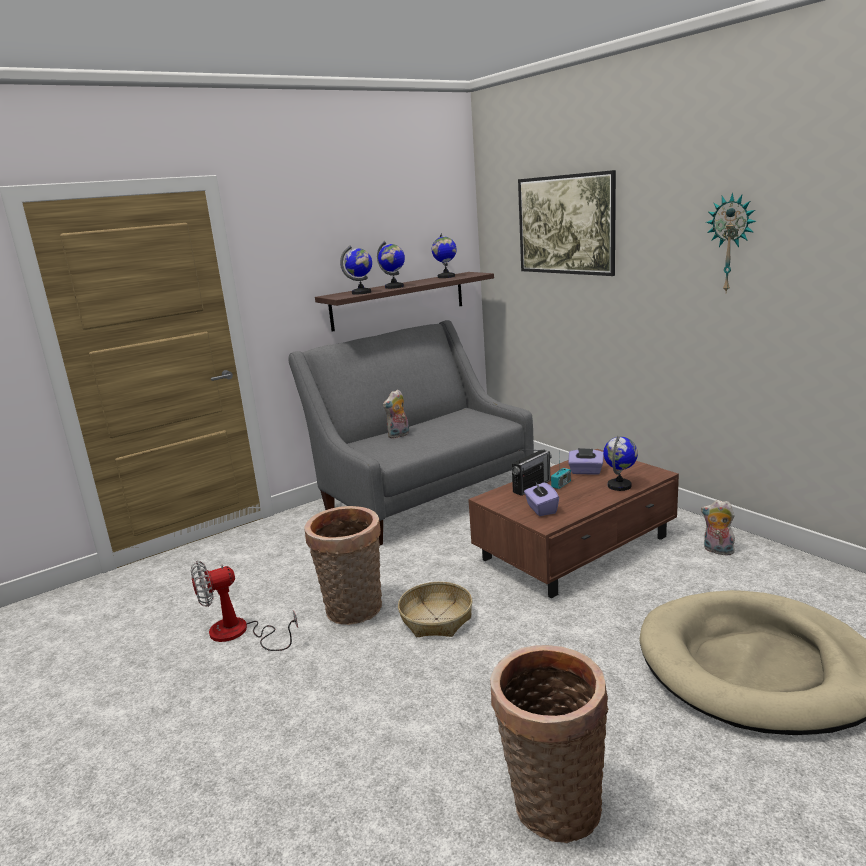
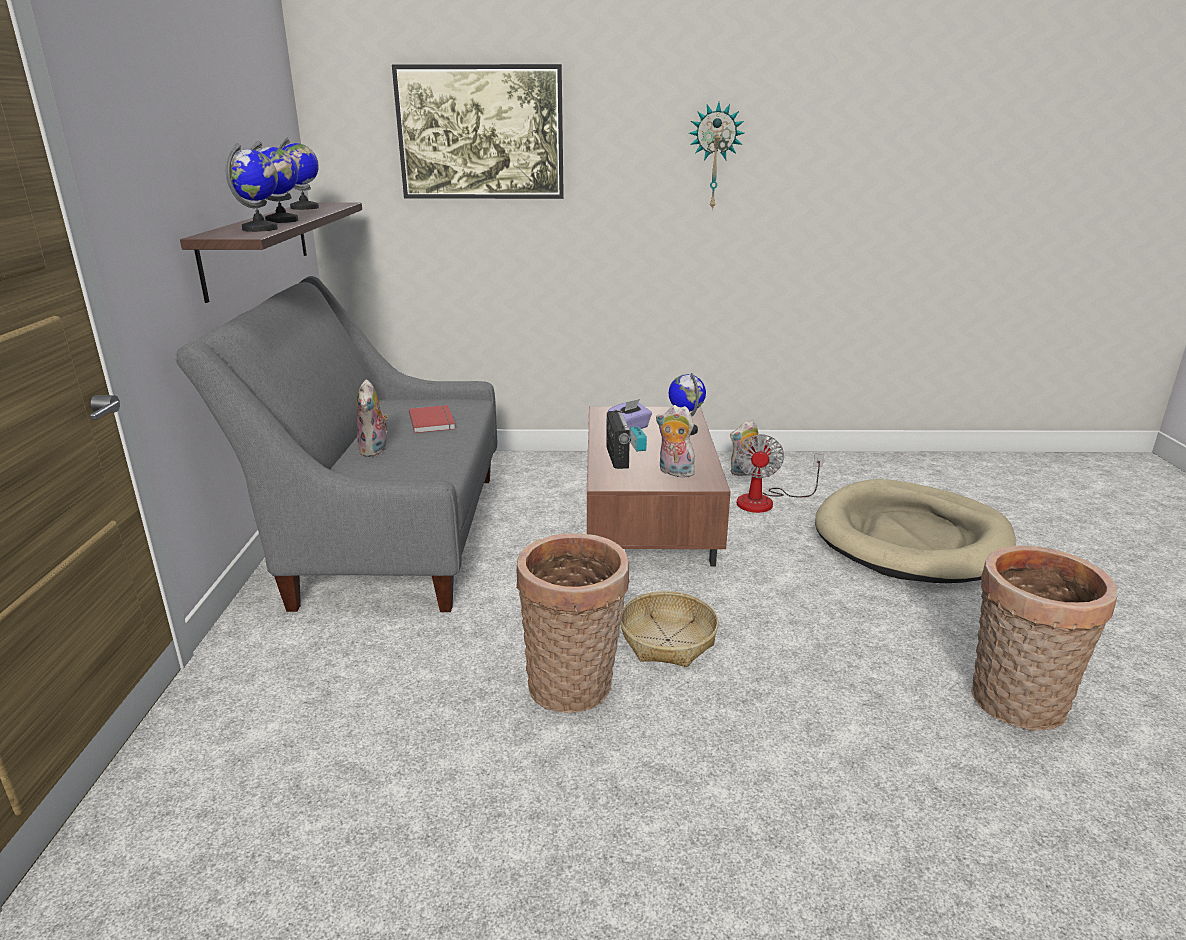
camera: 55 degrees left, 5 degrees up
fan [191,561,298,651] -> fan moved to [736,434,824,513]
purple tissue box [524,481,559,516] -> plush toy [656,405,695,477]
none -> red book [409,405,456,433]

